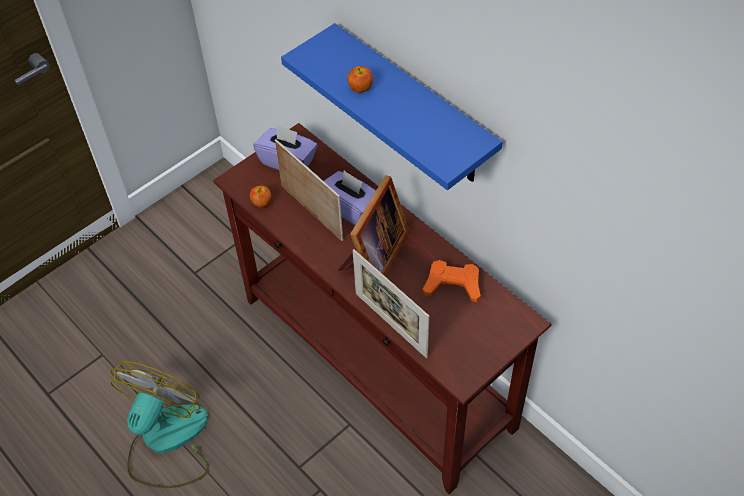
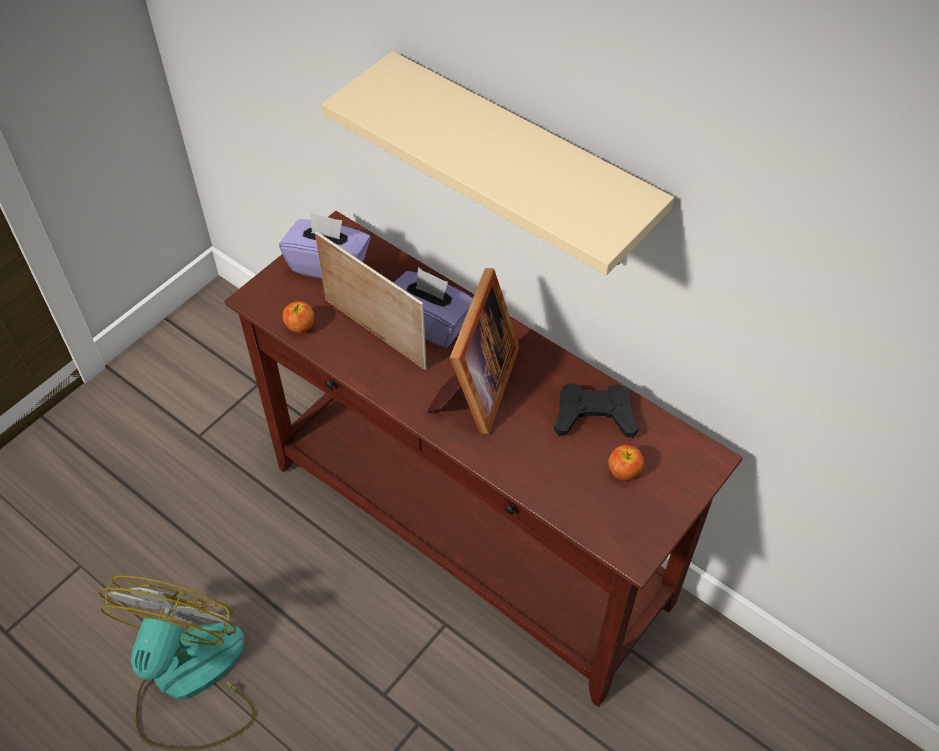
camera: 10 degrees left, 0 degrees up
blue shelf [281,23,503,190] -> beige shelf [321,51,674,275]
apple [347,66,373,93] -> apple moved to [608,445,644,480]
picture frame [353,249,429,358] -> none
orange game controller [423,260,481,302] -> black game controller [554,383,639,438]

